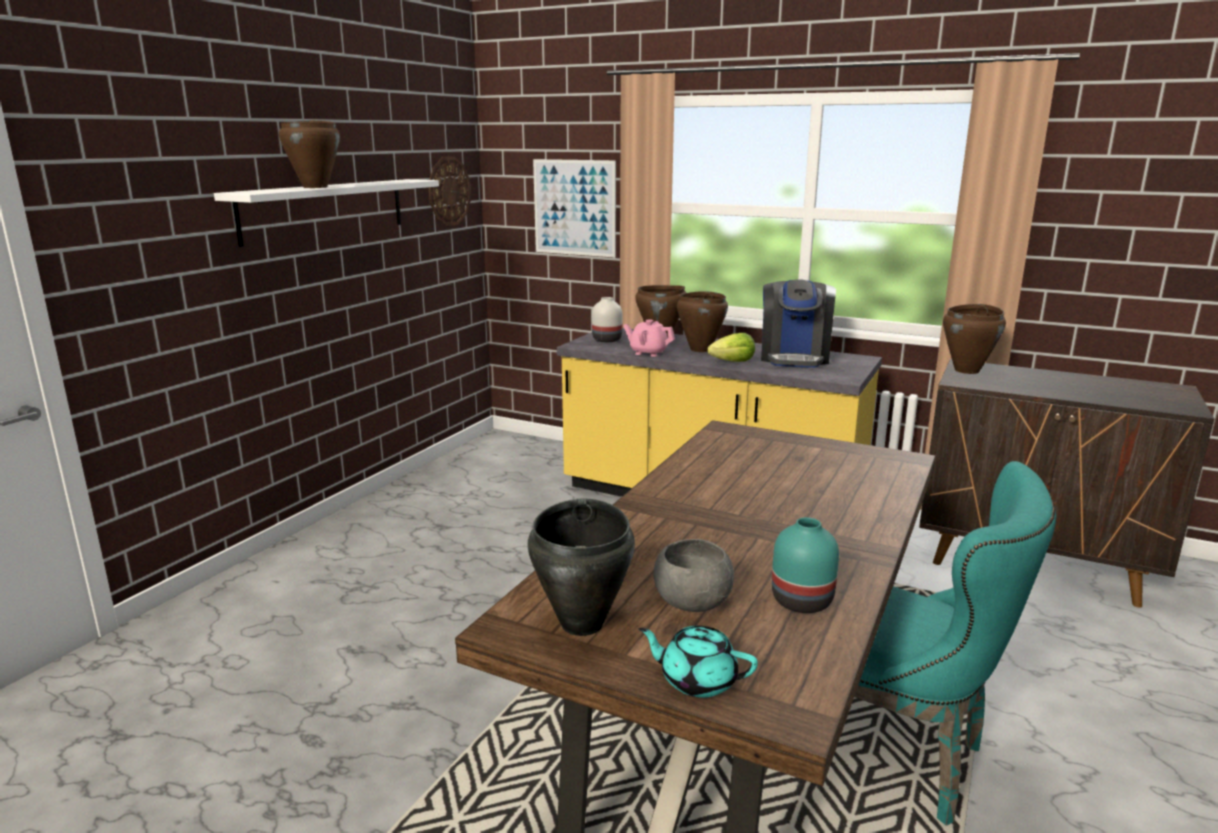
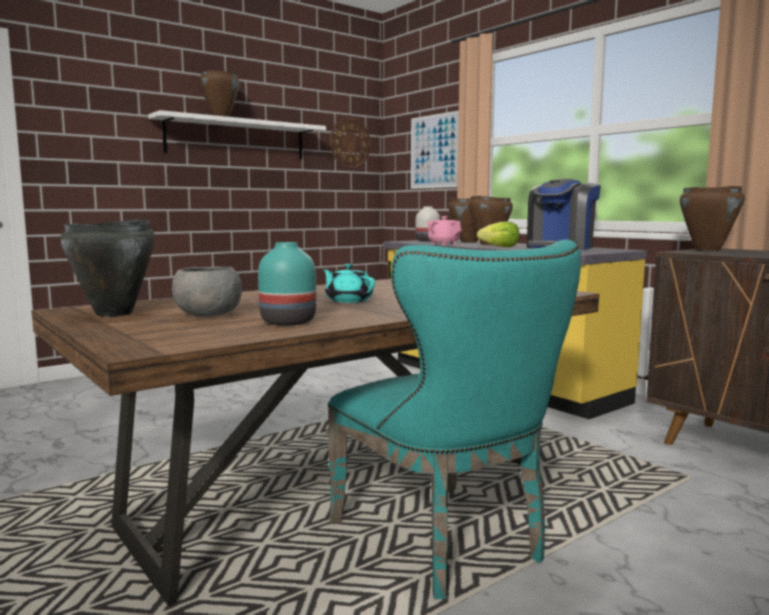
camera: 25 degrees right, 10 degrees down
turquoise teapot [639,626,758,698] -> turquoise teapot moved to [322,264,375,303]

